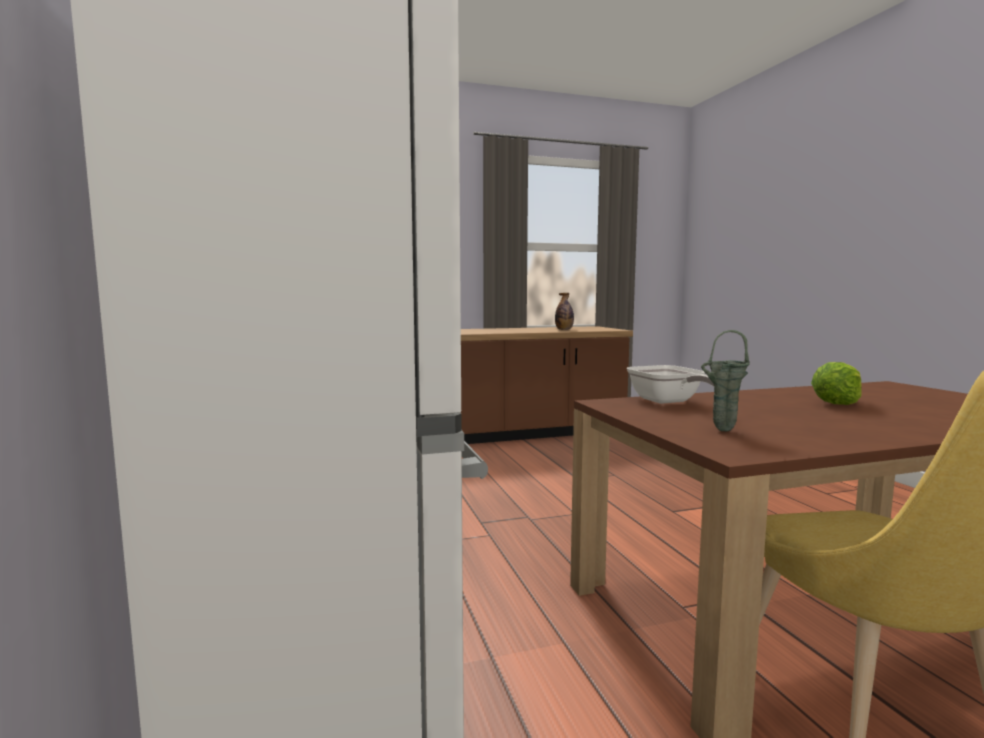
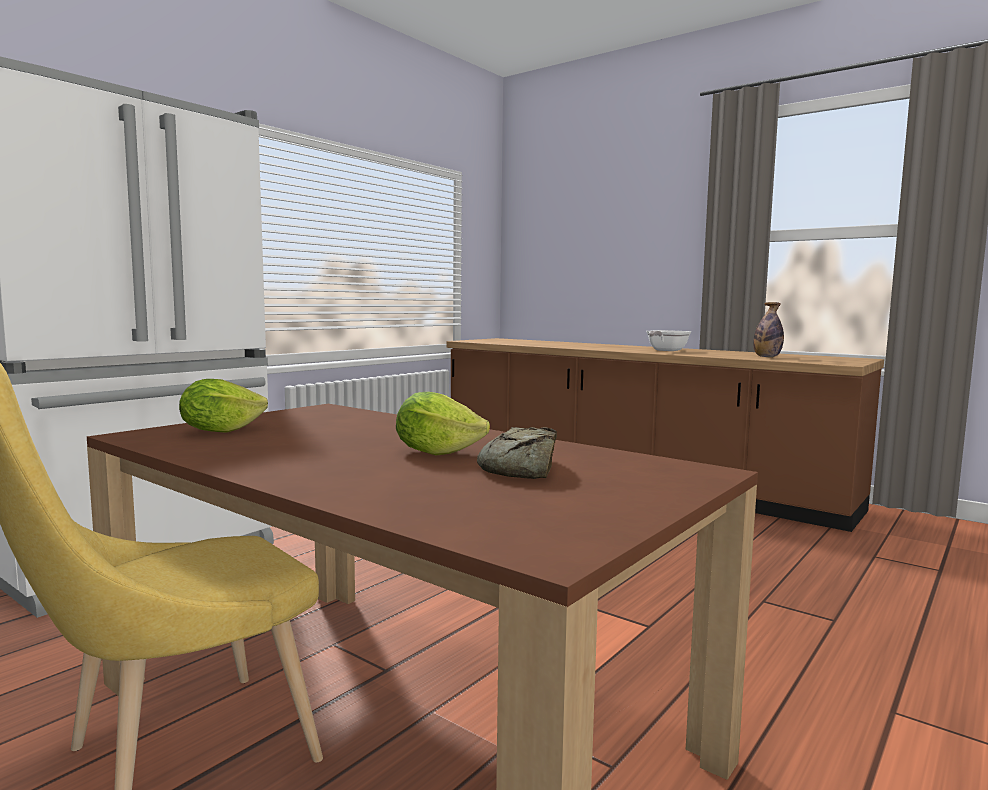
camera: 55 degrees right, 0 degrees up
frying pan [627,365,714,404] -> frying pan moved to [646,330,691,351]
green vase [701,330,750,431] -> lettuce [179,379,268,433]
none -> bread [477,427,557,479]

